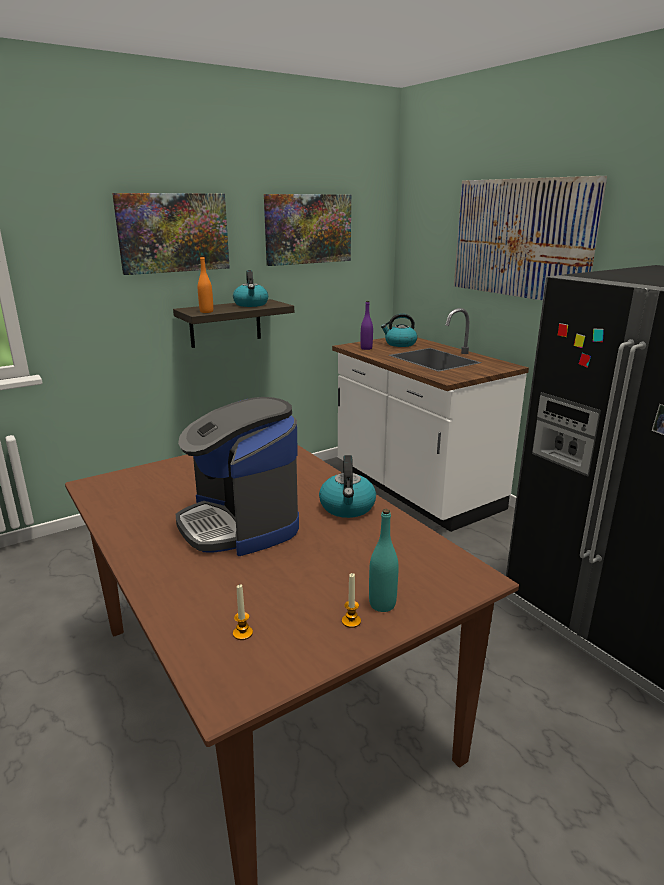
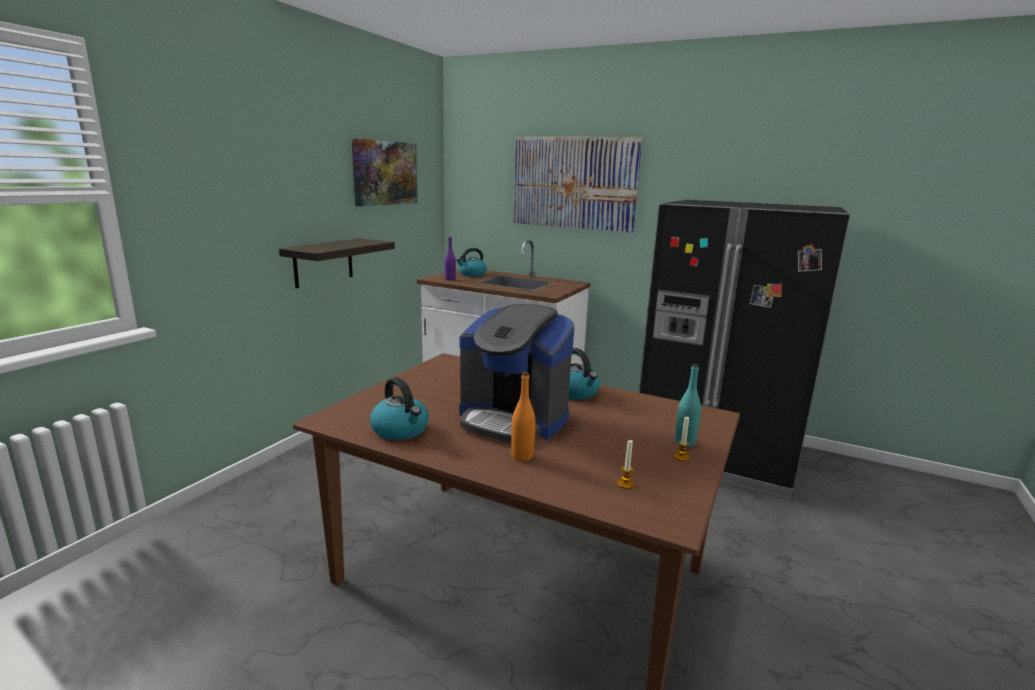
camera: 30 degrees left, 5 degrees down
picture [112,193,230,275] -> none
orange bottle [198,256,213,313] -> orange bottle moved to [511,372,536,461]
kettle [233,270,268,307] -> kettle moved to [370,377,429,440]

